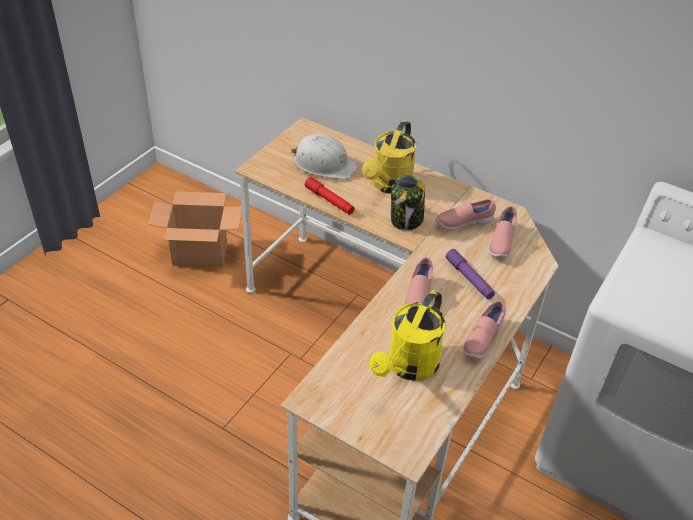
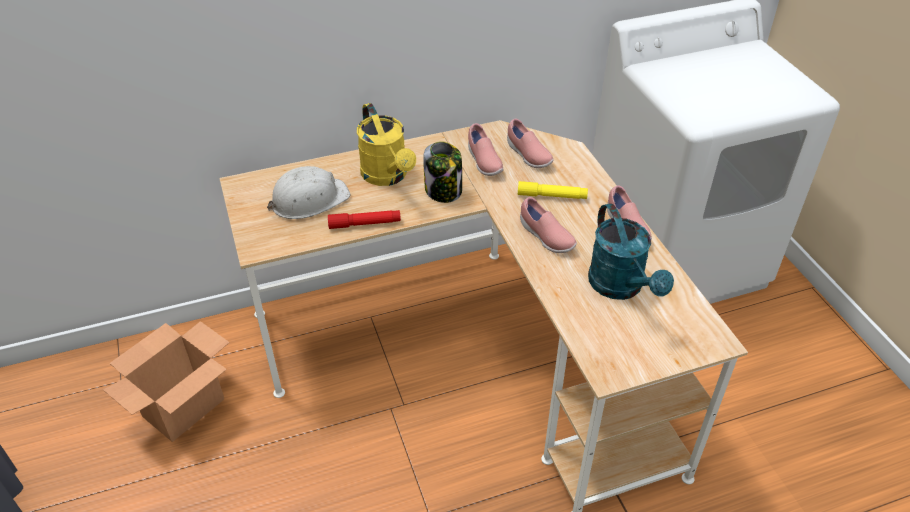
camera: 50 degrees left, 0 degrees up
yellow watering can [370,290,446,381] -> turquoise watering can [588,203,674,300]
pink shoe [435,198,496,231] -> pink shoe turned 45 degrees counterclockwise [468,123,504,176]
purple flashlight [446,249,495,299] -> yellow flashlight [518,181,588,199]

